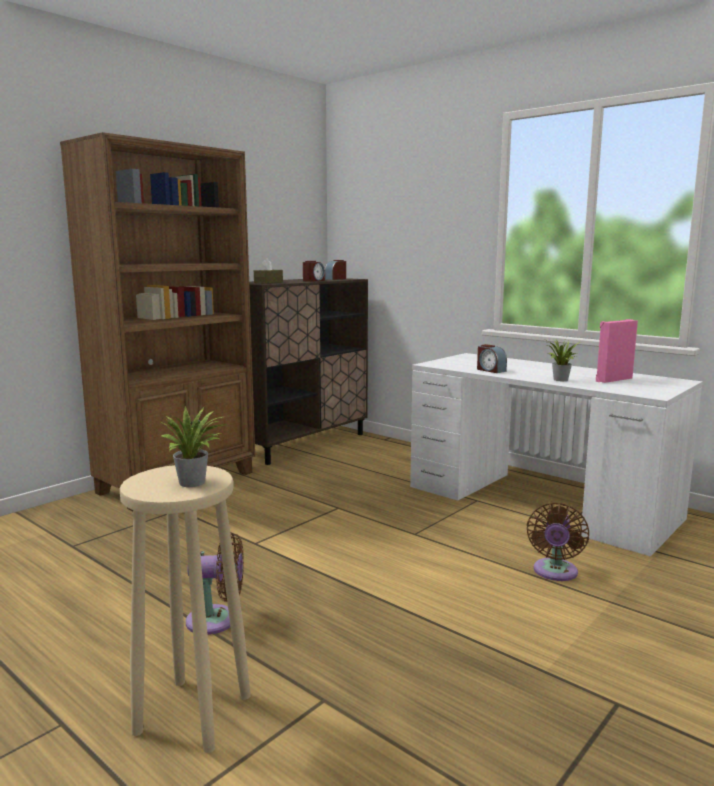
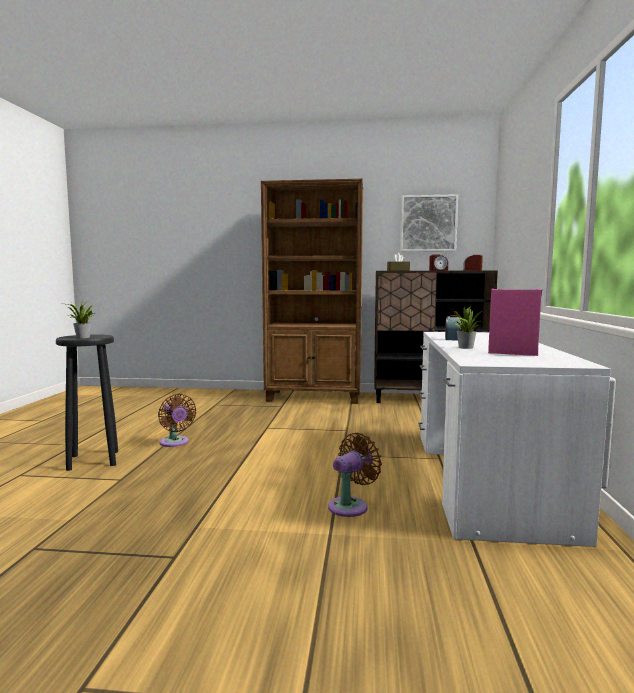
camera: 55 degrees right, 5 degrees down
beige stool [120,465,251,753] -> black stool [56,334,118,471]
brown fan [527,503,589,581] -> brown fan turned 150 degrees clockwise [328,433,382,517]
none -> picture [400,194,458,252]

